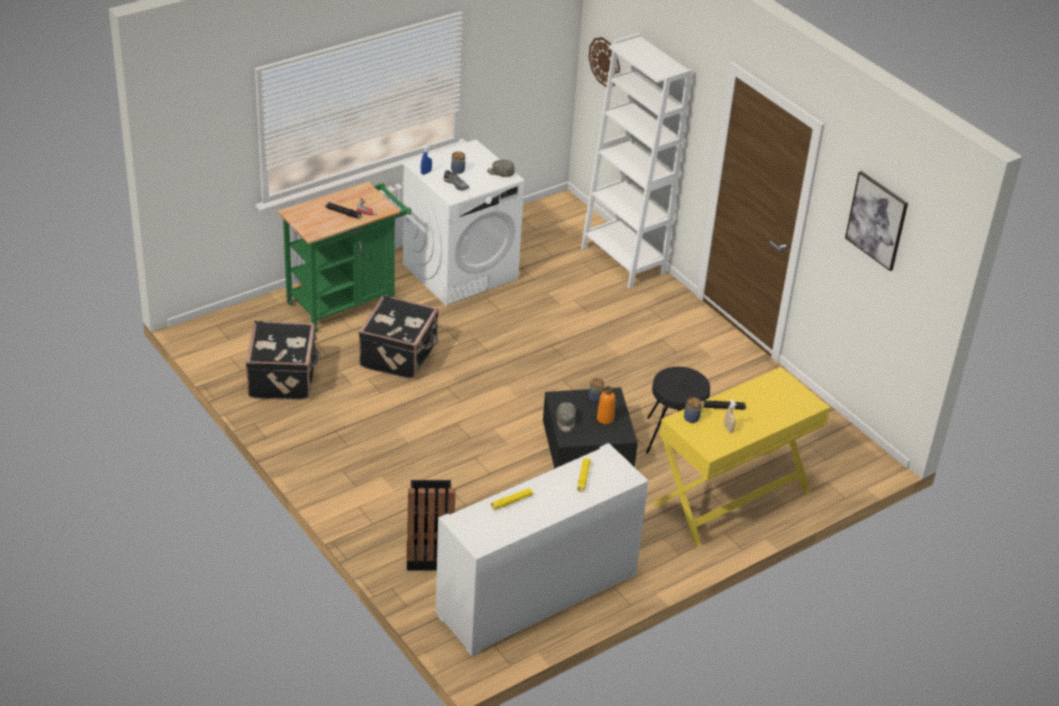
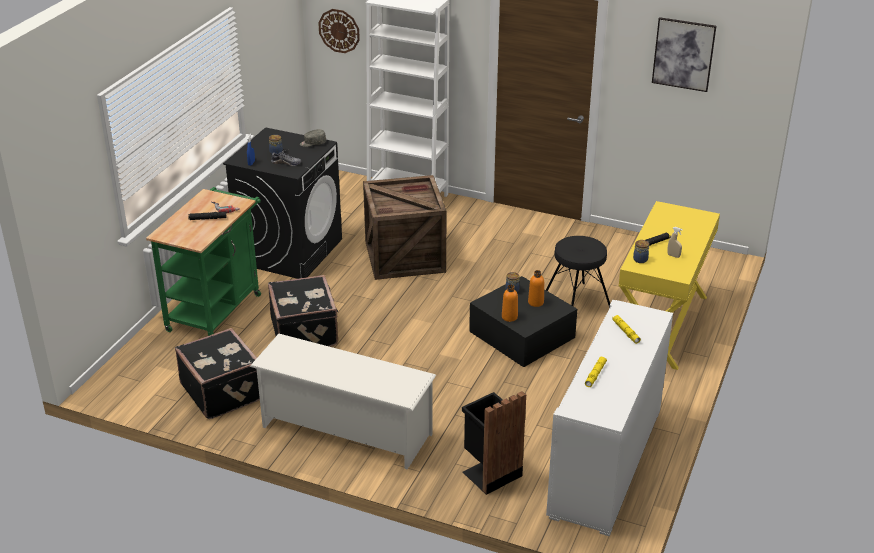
camera: 30 degrees left, 5 degrees down
white washing machine [402,140,524,306] -> black washing machine [223,127,342,279]
grey cap [556,402,576,432] -> orange bottle [502,284,518,322]
none -> white shoe rack [250,334,436,469]
none -> crate [363,175,446,280]

